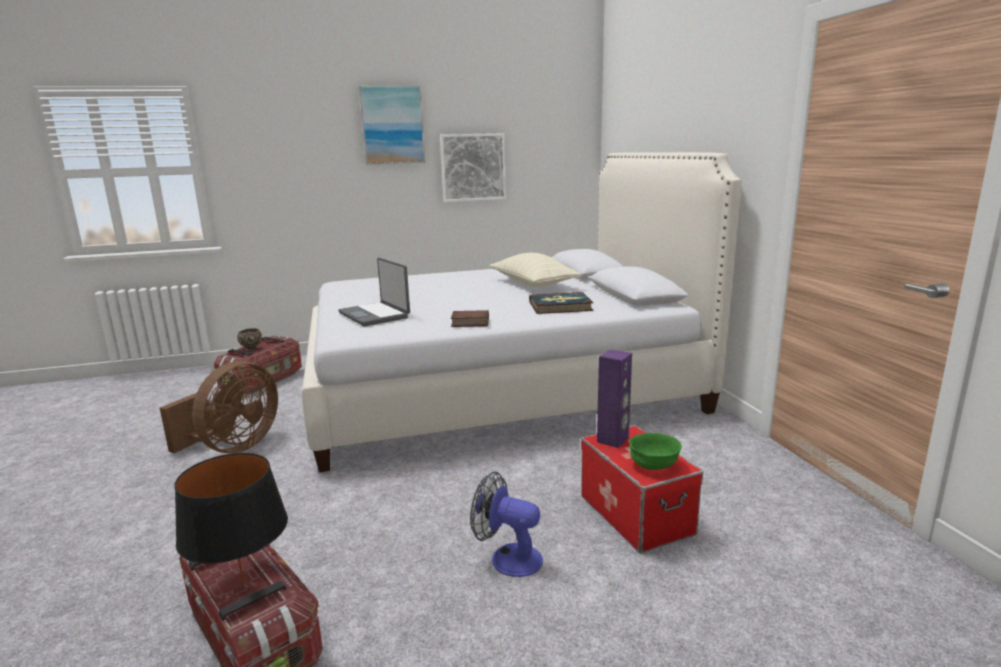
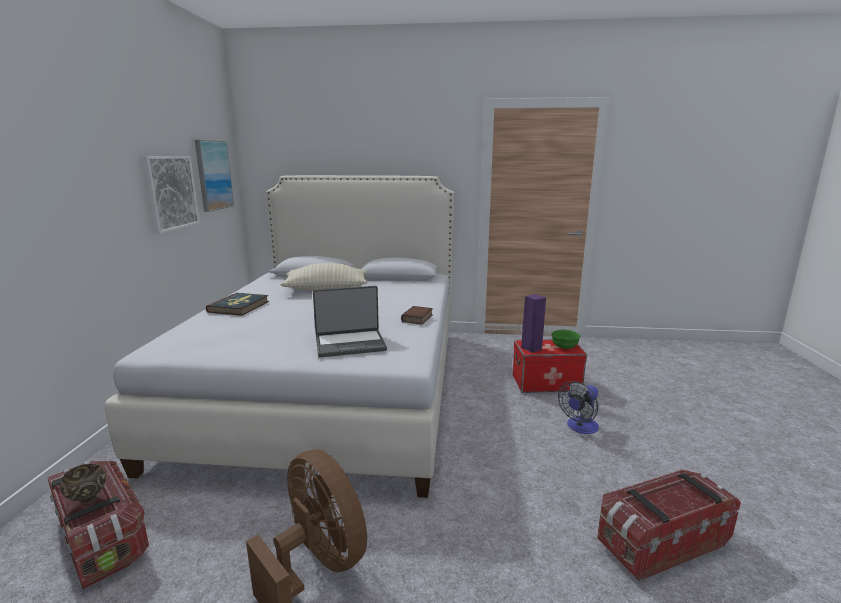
camera: 70 degrees left, 0 degrees up
black table lamp [174,453,288,587] -> none
picture [359,85,425,165] -> picture moved to [195,140,234,212]
book [529,292,593,314] -> book moved to [206,293,269,316]

